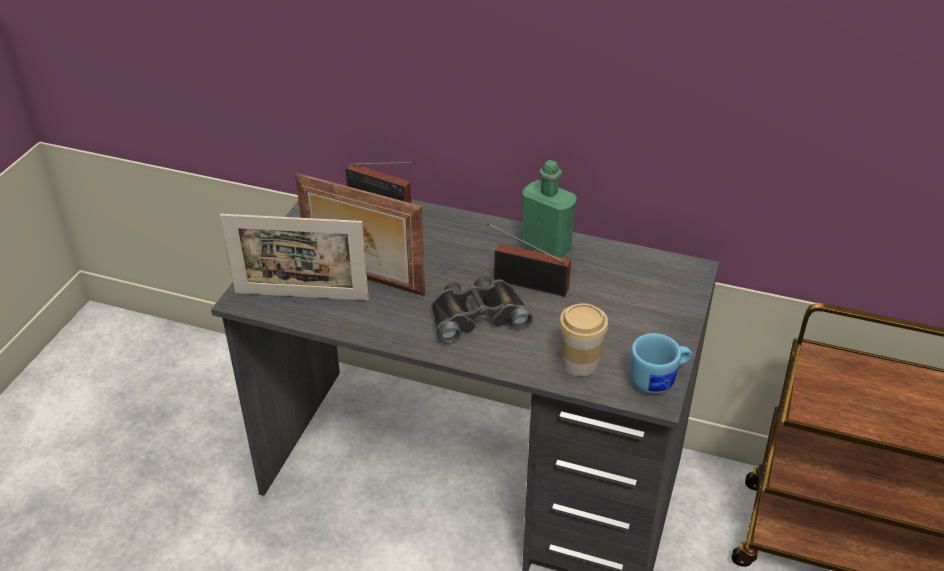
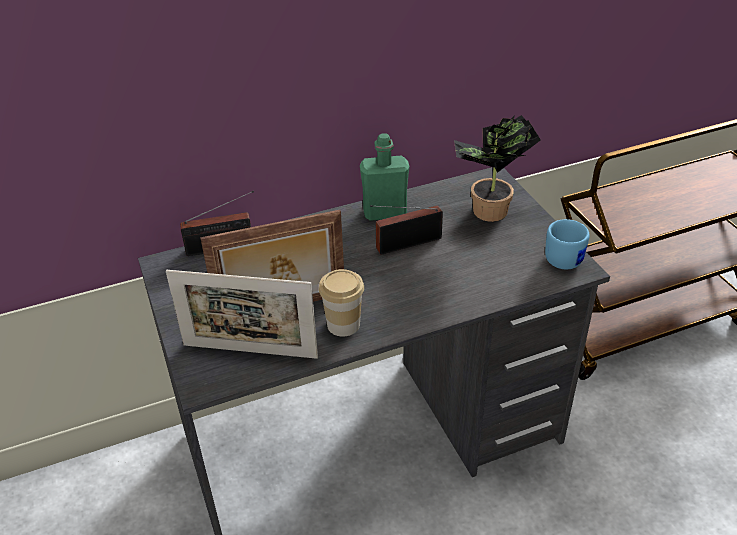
camera: 40 degrees left, 0 degrees up
picture frame [220,214,369,301] -> picture frame turned 45 degrees clockwise [166,270,318,359]
black binoculars [431,276,533,344] -> none
cup [559,303,608,376] -> cup moved to [319,269,364,337]
none -> potted plant [454,115,541,222]

